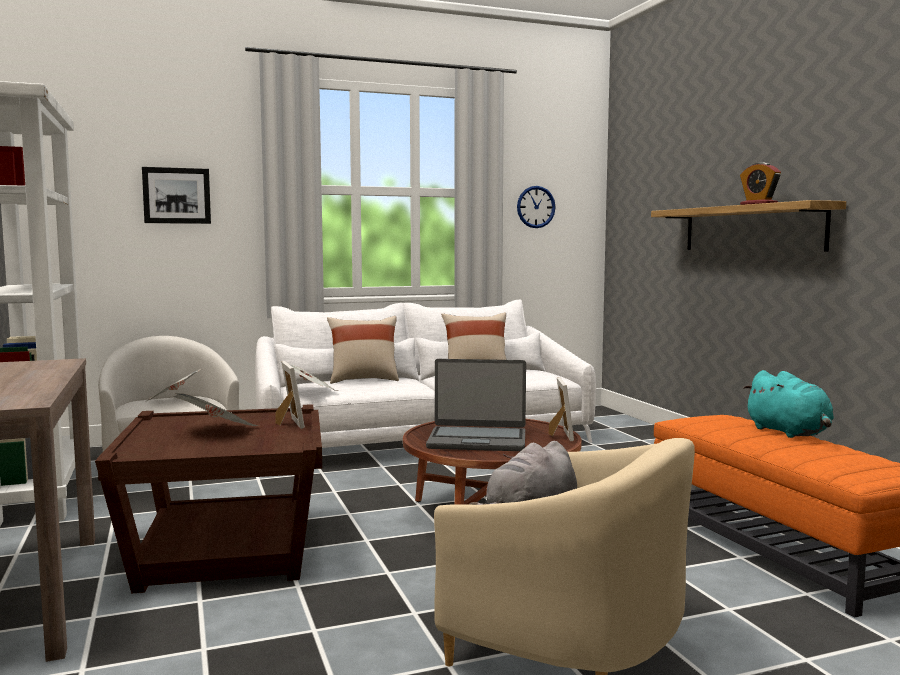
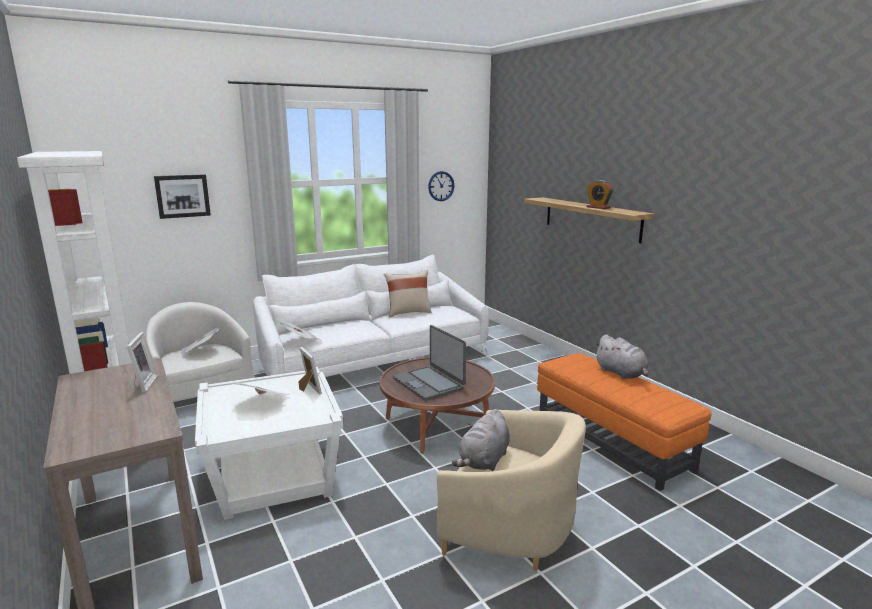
camera: 10 degrees left, 10 degrees up
brown side table [95,404,322,594] -> white side table [195,367,344,520]
beige pillow [327,316,399,384] -> none
laptop [426,359,526,451] -> laptop turned 60 degrees clockwise [393,325,466,401]
picture frame [548,377,574,441] -> picture frame moved to [126,332,158,393]
turquoise plush toy [743,370,834,438] -> grey plush toy [594,334,648,379]

